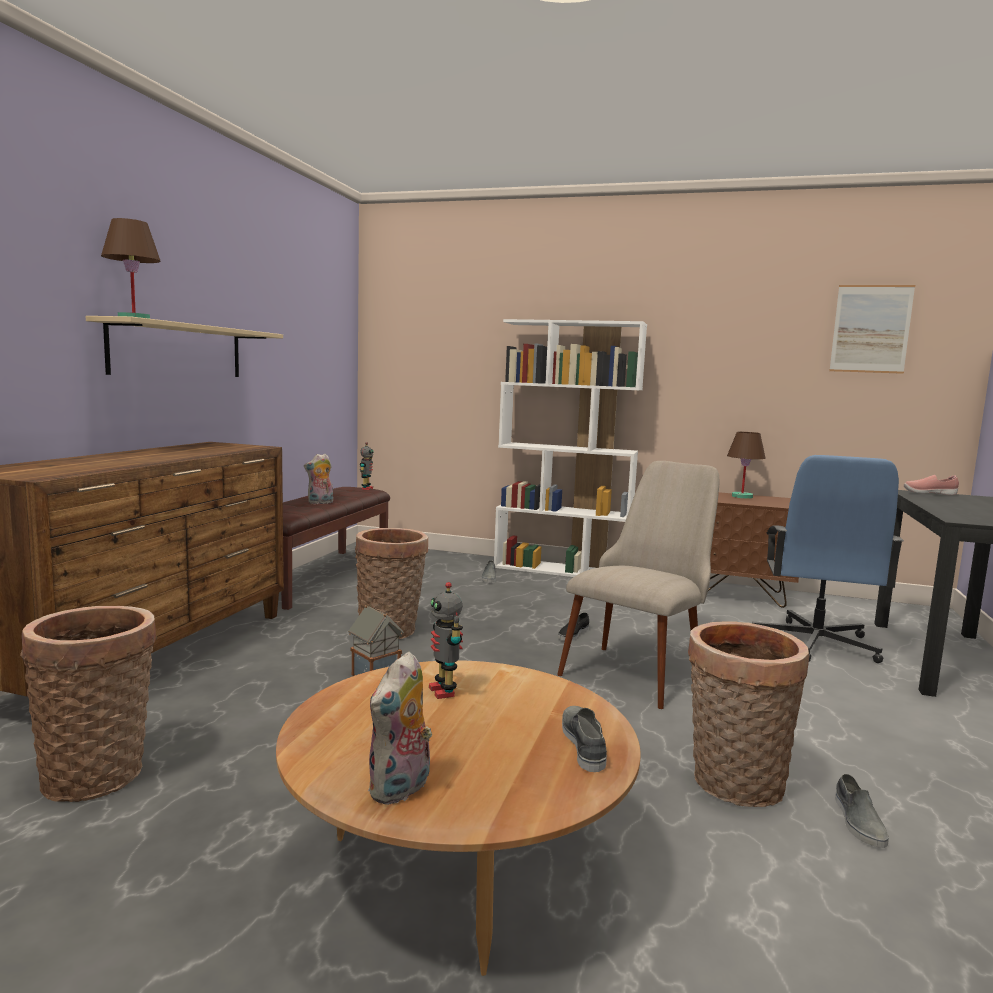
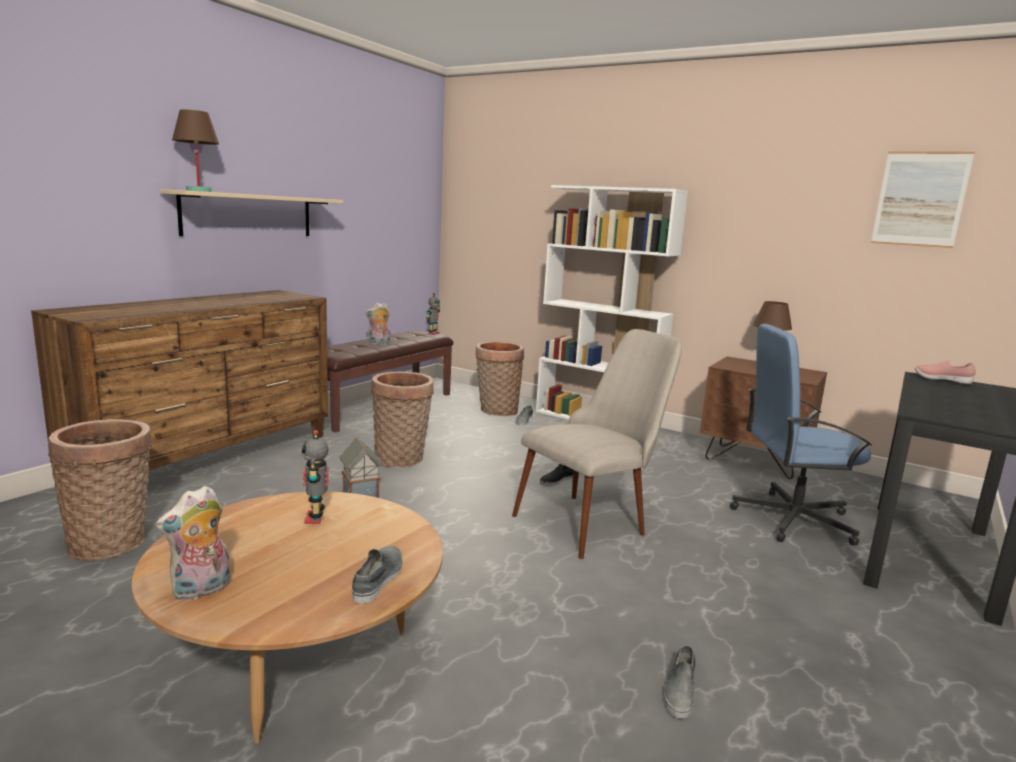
camera: 15 degrees right, 5 degrees up
basket [688,621,809,807] -> basket moved to [475,342,524,416]
blue office chair [752,455,904,663] -> blue office chair turned 60 degrees clockwise [730,324,872,546]

